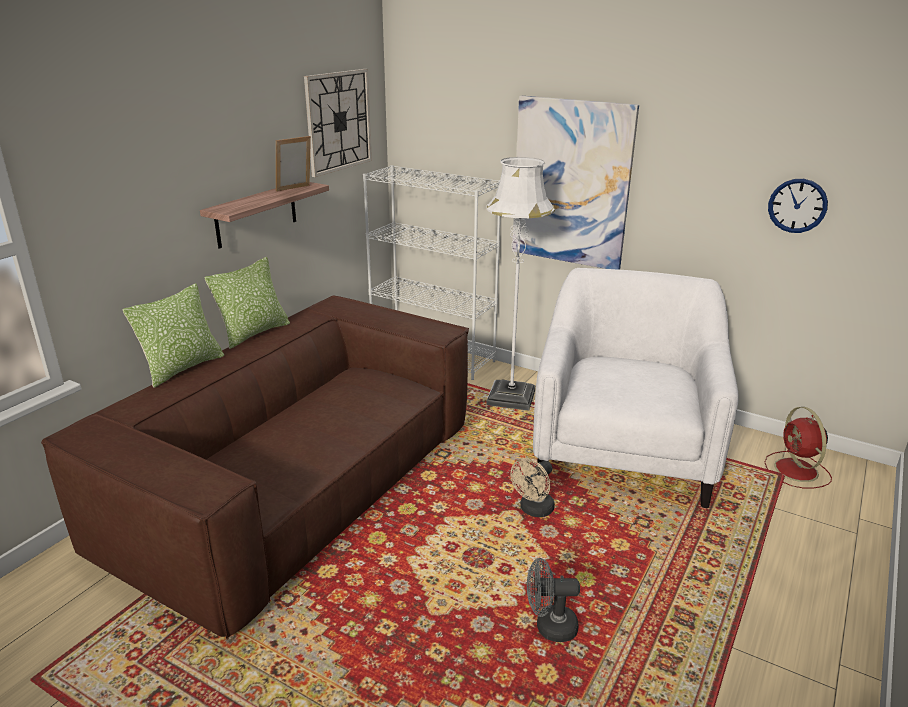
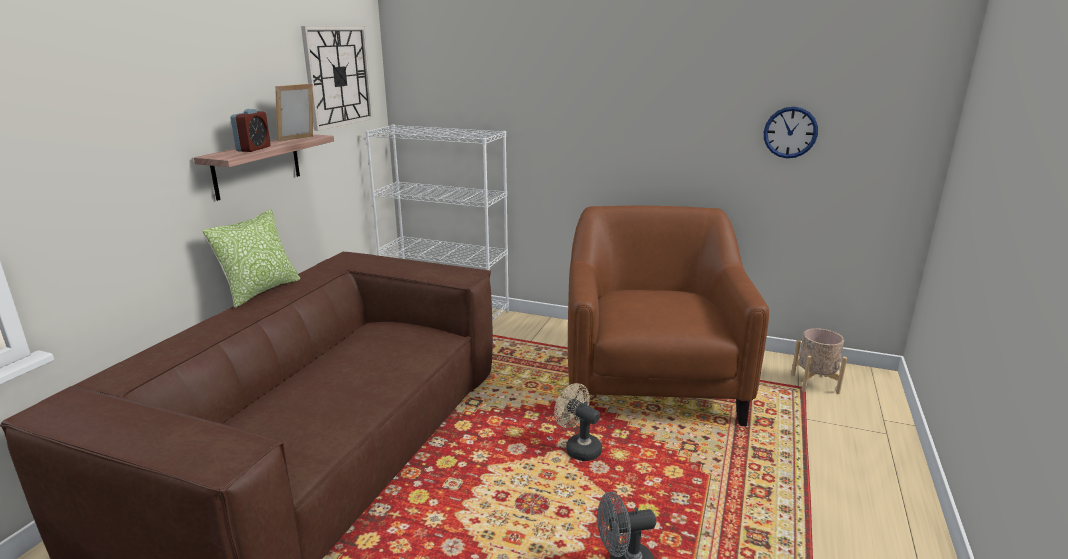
camera: 10 degrees left, 5 degrees down
pillow [122,283,224,388] -> none
white floor lamp [487,157,555,411] -> none
beige fan [510,458,555,517] -> beige fan turned 105 degrees clockwise [554,383,602,461]
picture [512,96,639,270] -> none
white armchair [533,268,739,508] -> brown armchair [568,206,769,426]
red fan [764,407,832,489] -> beige planter [791,328,847,394]
none -> alarm clock [230,109,271,152]

